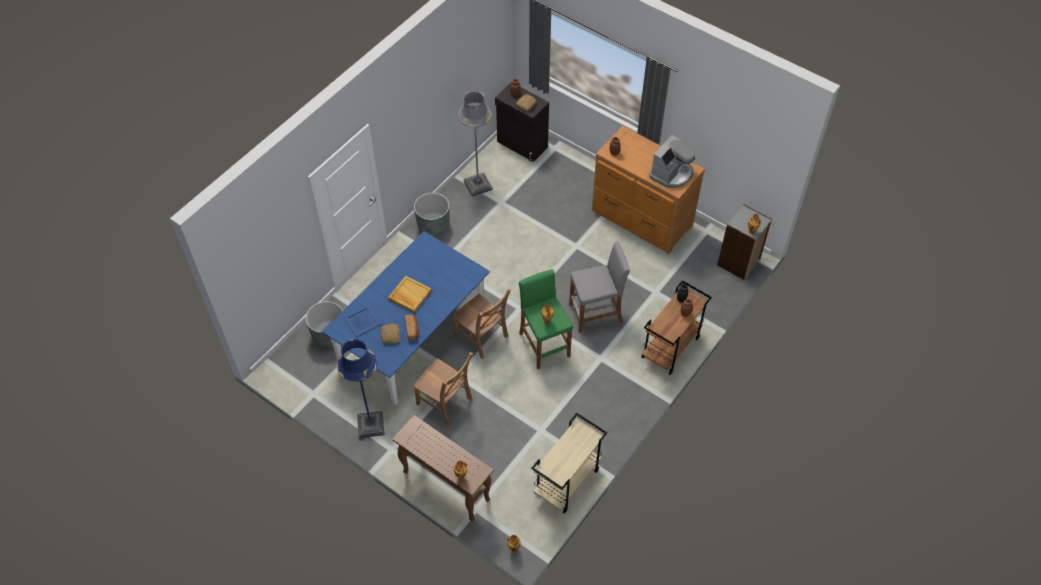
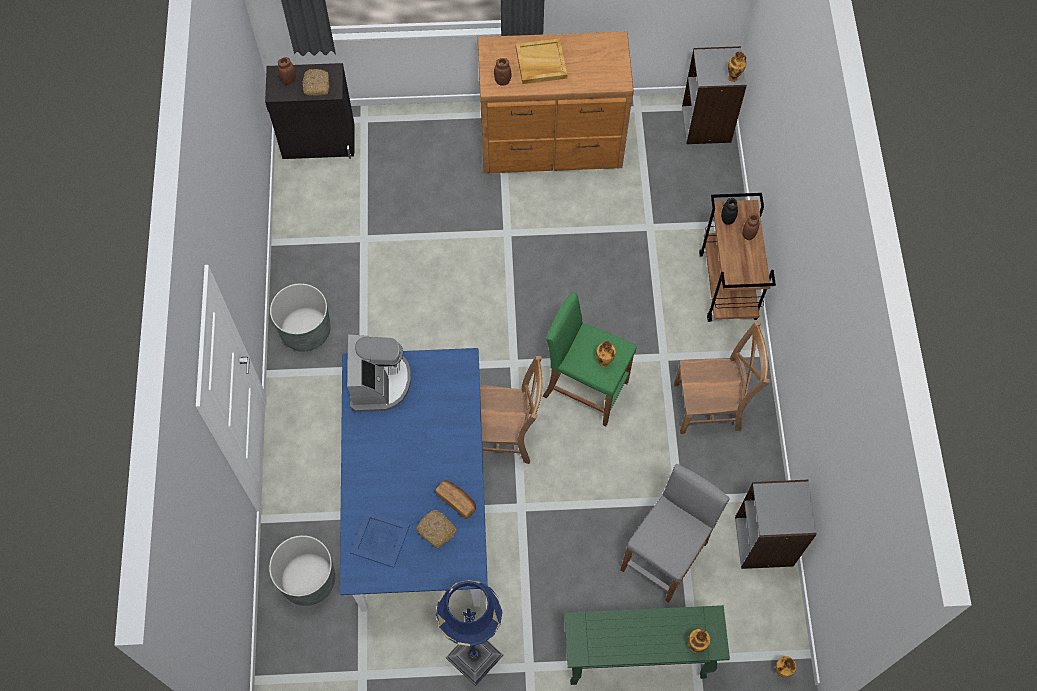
camera: 40 degrees left, 10 degrees up
beige tray [388,276,432,313] -> beige tray moved to [516,38,568,84]
brown console table [392,415,494,521] -> green console table [564,605,730,685]
brown chair [413,352,473,426] -> brown chair moved to [674,321,770,434]
grey floor lamp [458,90,492,197] -> none
beige cart [531,413,607,514] -> grey bookcase [735,480,817,569]
grey stool [569,242,630,333] -> grey stool moved to [620,464,730,603]
coffee machine [649,135,695,188] -> coffee machine moved to [347,334,411,412]

